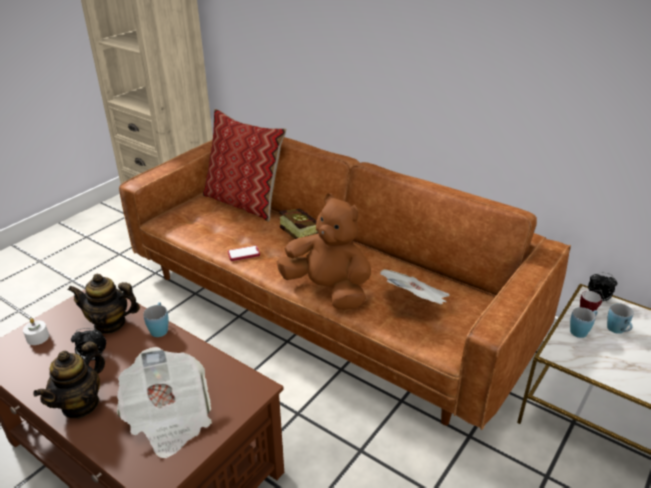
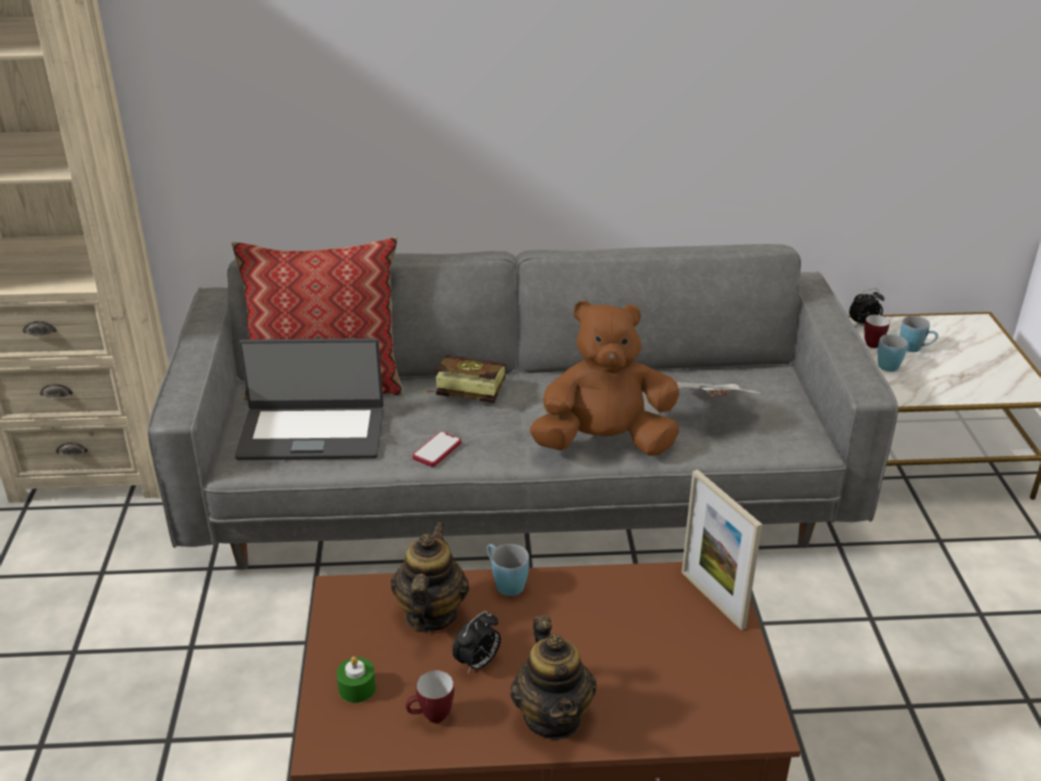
camera: 40 degrees left, 0 degrees up
white candle [23,318,49,345] -> green candle [336,656,376,703]
teapot [68,274,140,334] -> teapot turned 135 degrees clockwise [391,522,469,632]
newspaper [117,347,212,458] -> none
brown sofa [119,137,571,430] -> grey sofa [147,244,898,570]
none -> laptop [235,338,383,460]
none -> mug [406,670,454,723]
none -> picture frame [682,469,762,630]

